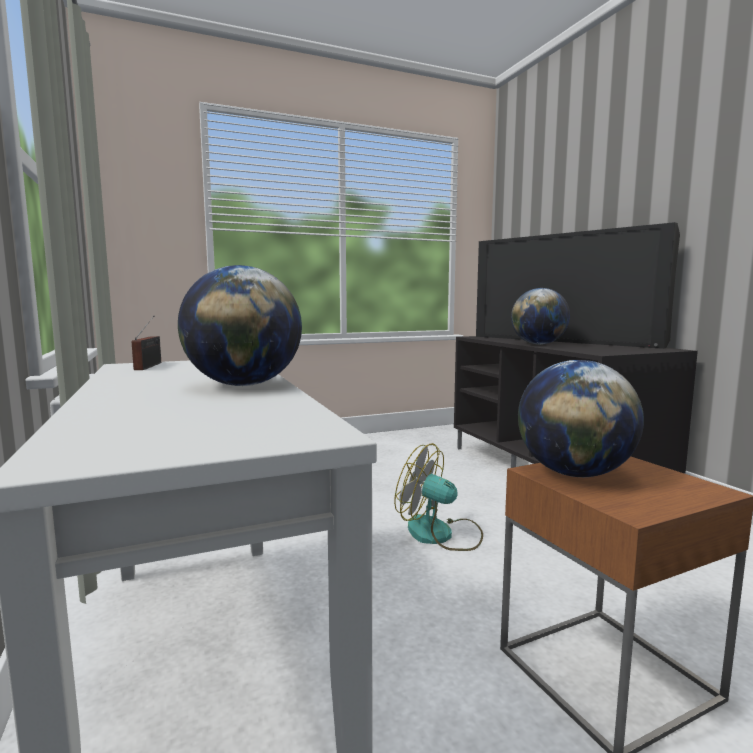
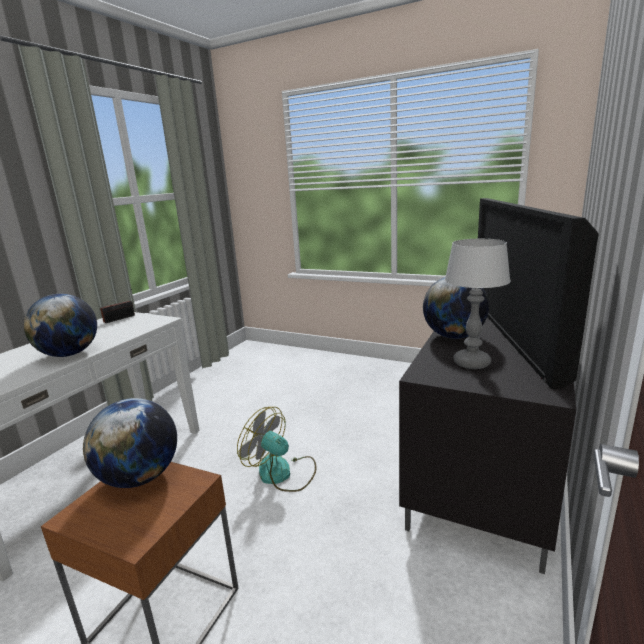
camera: 50 degrees right, 10 degrees up
fan [394,443,483,551] -> fan turned 45 degrees counterclockwise [237,407,316,492]
none -> table lamp [445,239,511,369]

